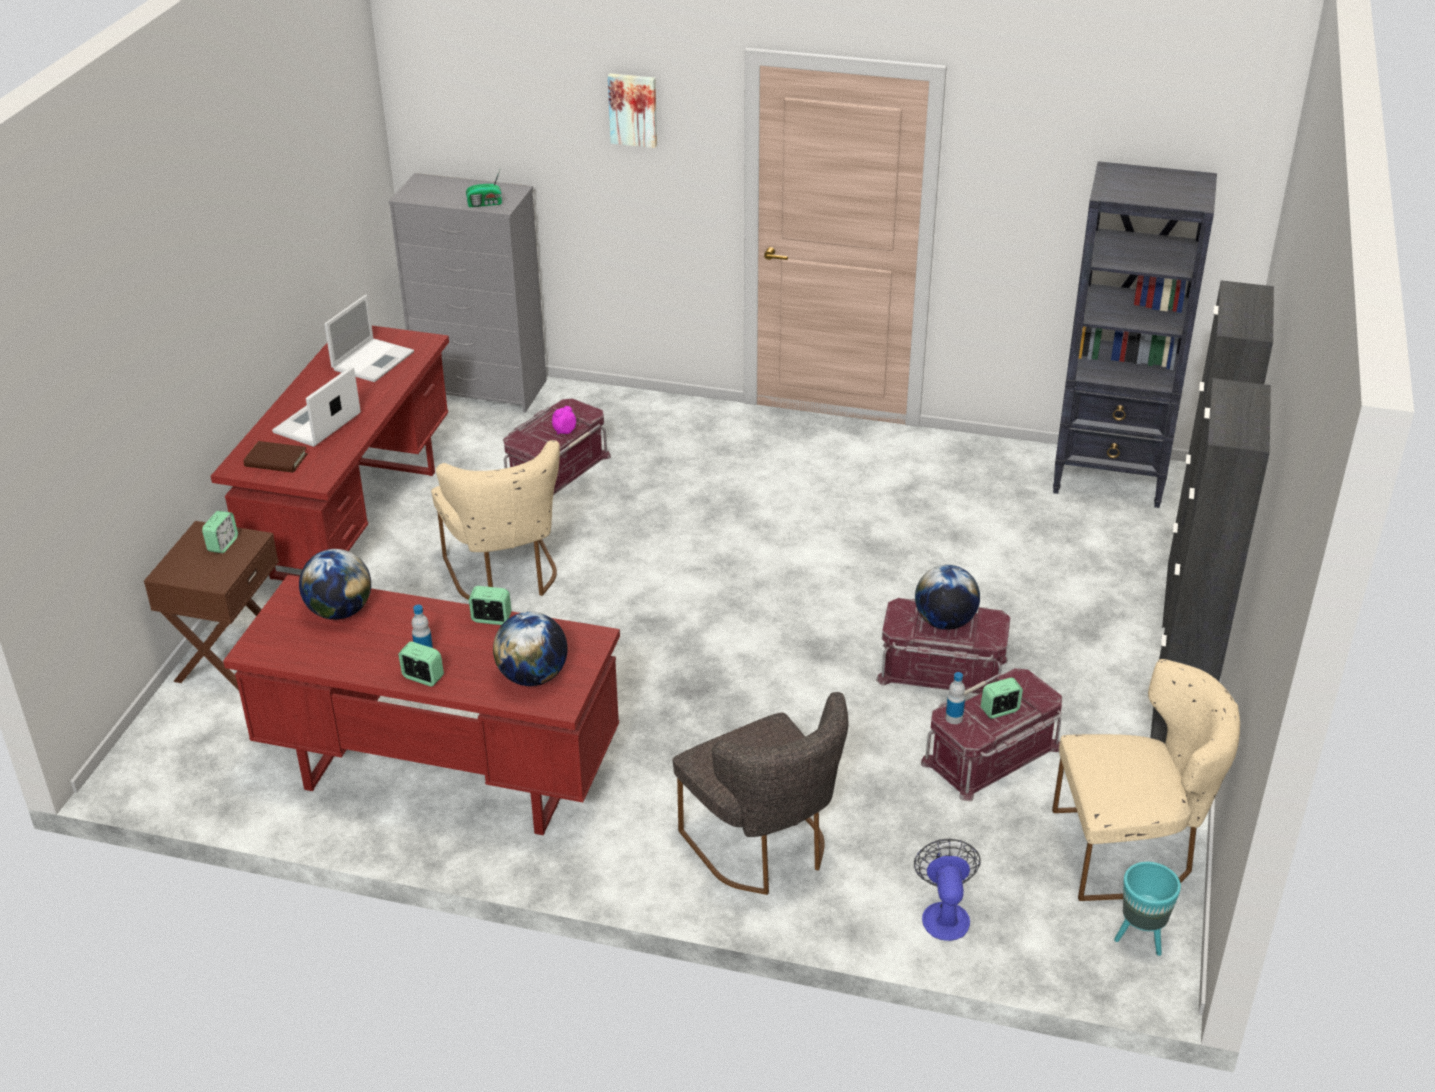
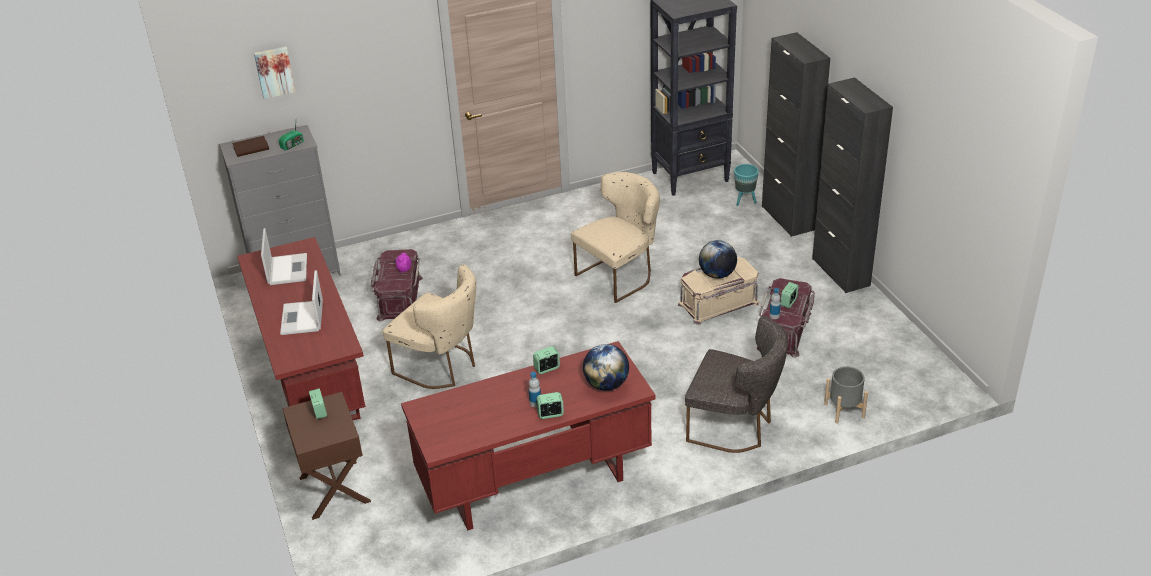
camera: 35 degrees left, 0 degrees up
brown book [244,441,308,473] -> brown book moved to [232,136,269,157]
globe [299,549,371,620] -> none
picture [608,73,657,148] -> picture moved to [254,47,295,99]
red storage box [876,598,1010,694] -> beige storage box [678,257,760,325]
fan [914,838,981,941] -> grey planter [824,367,868,424]
beige chair [1052,659,1240,901] -> beige chair moved to [571,172,660,303]
turquoise planter [1114,862,1181,956] -> turquoise planter moved to [734,164,759,206]

